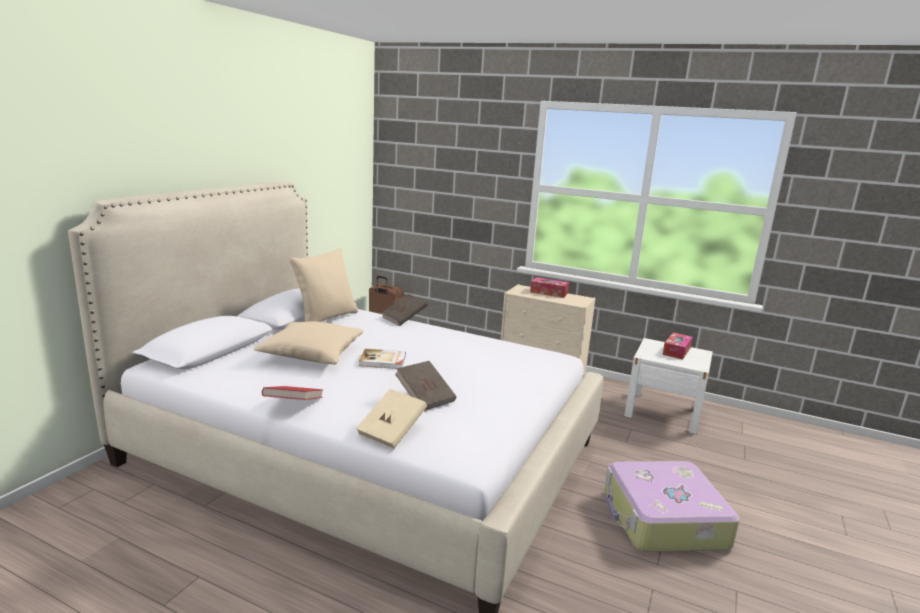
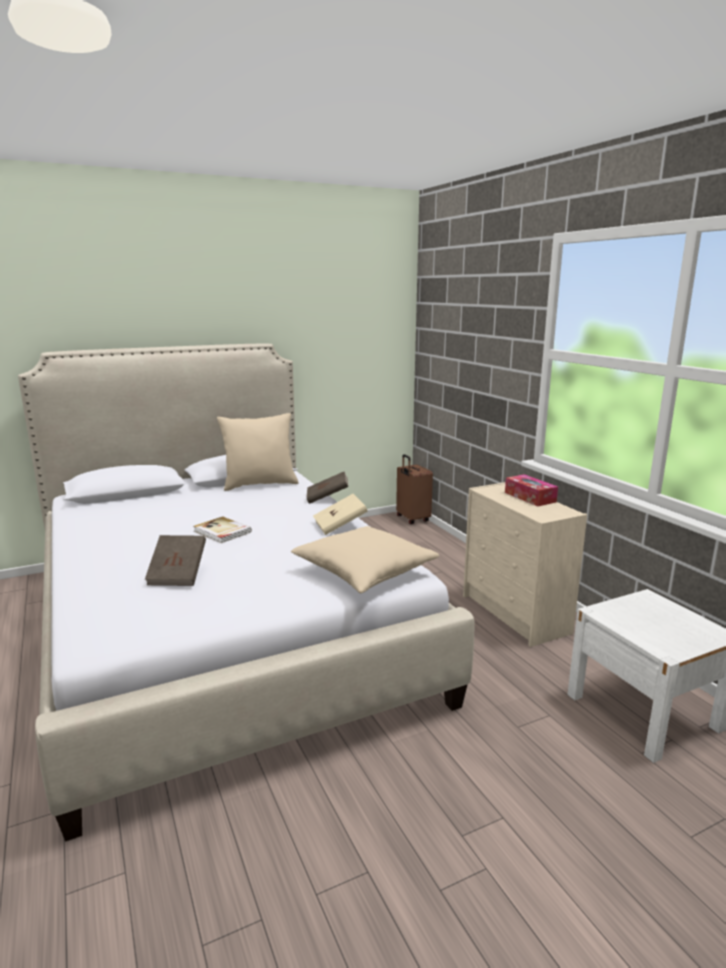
camera: 40 degrees right, 0 degrees up
beige pillow [253,321,364,364] -> beige pillow moved to [291,526,439,593]
red book [262,386,323,400] -> none
beige book [356,389,427,449] -> beige book moved to [313,494,368,535]
suitcase [604,461,740,552] -> none
tissue box [663,333,693,360] -> none

